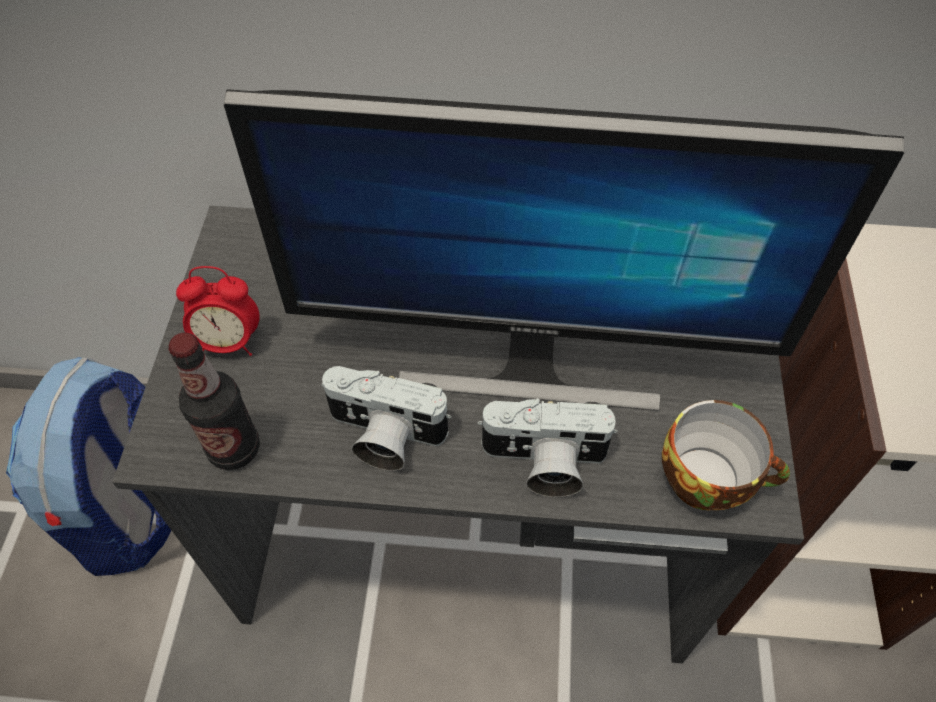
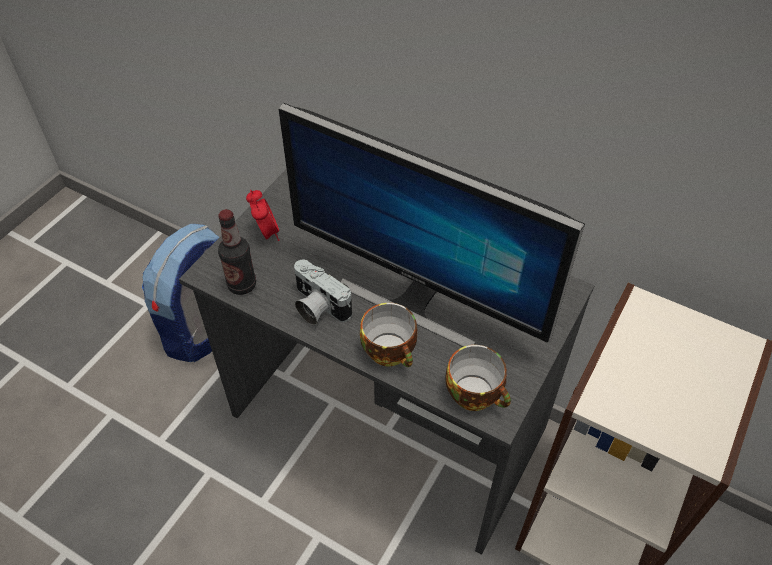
camera: 25 degrees right, 5 degrees down
alarm clock [176,266,260,356] -> alarm clock turned 135 degrees counterclockwise [246,190,280,241]
camera [477,398,618,497] -> cup [360,303,418,367]

